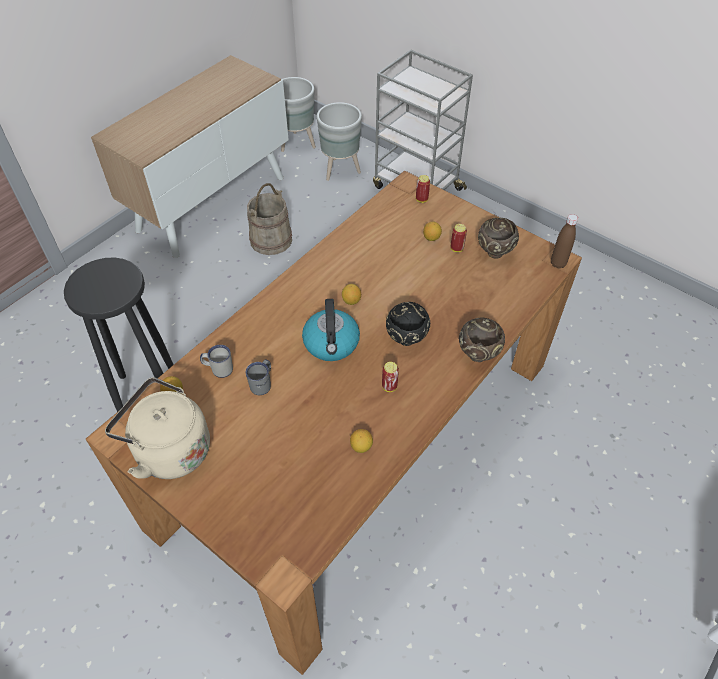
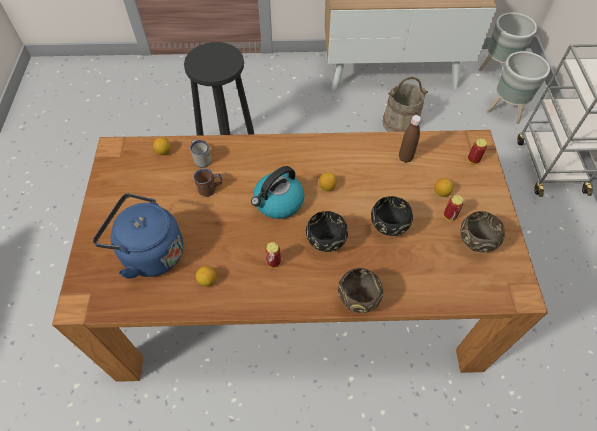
camera: 50 degrees right, 5 degrees up
beige kettle [105,377,210,479] -> none
grey mug [246,360,271,395] -> brown mug [194,168,222,197]
brown bottle [551,214,578,269] -> brown bottle moved to [399,115,422,163]
none -> blue kettle [93,193,183,279]
none -> black bowl [371,196,413,236]

